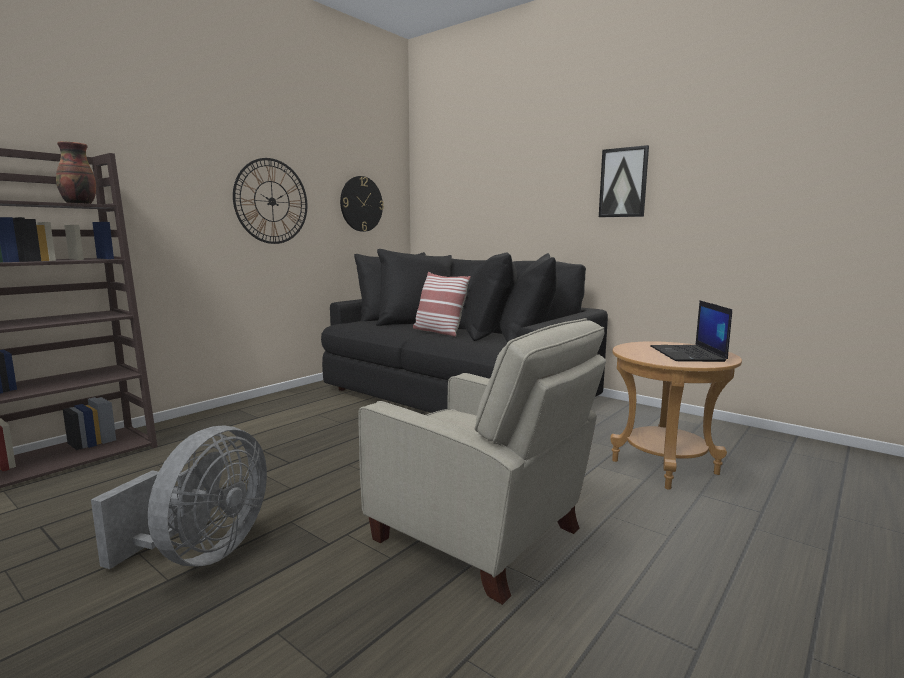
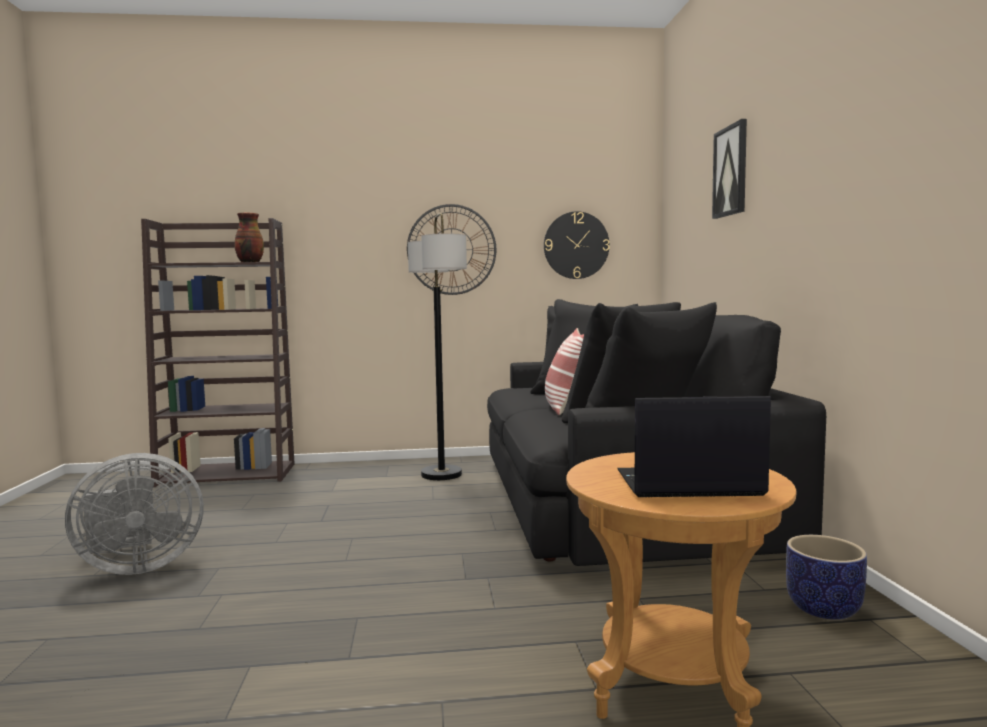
camera: 45 degrees right, 5 degrees down
beige armchair [358,318,606,605] -> none
picture [599,145,649,217] -> picture moved to [712,119,747,219]
laptop [650,301,732,362] -> laptop turned 45 degrees clockwise [617,396,771,497]
none -> floor lamp [408,213,467,480]
none -> planter [786,535,867,620]

